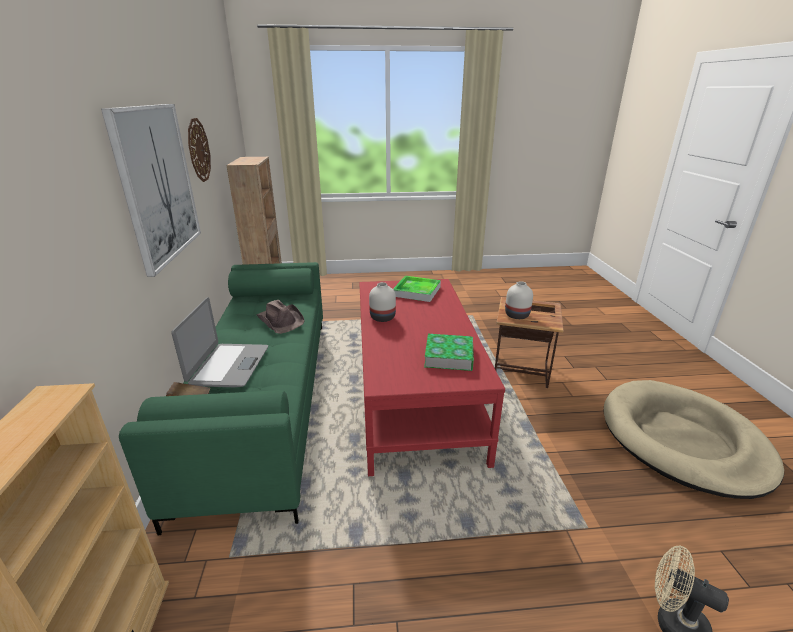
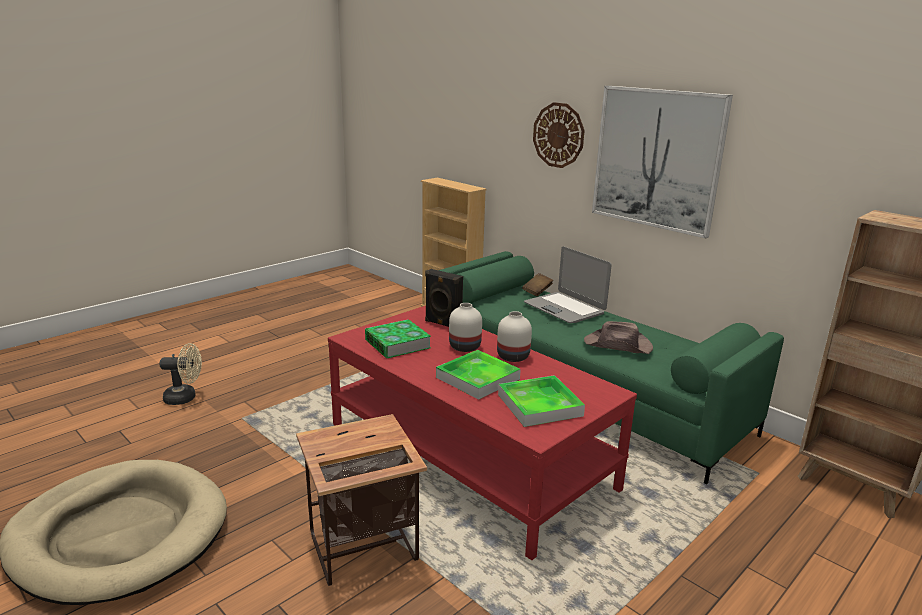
camera: 140 degrees right, 5 degrees down
wall clock [188,118,211,182] -> wall clock moved to [533,102,585,168]
white vase [505,281,533,319] -> white vase moved to [449,303,482,352]
none -> black speaker [425,269,463,327]
none -> tray [436,350,521,400]

